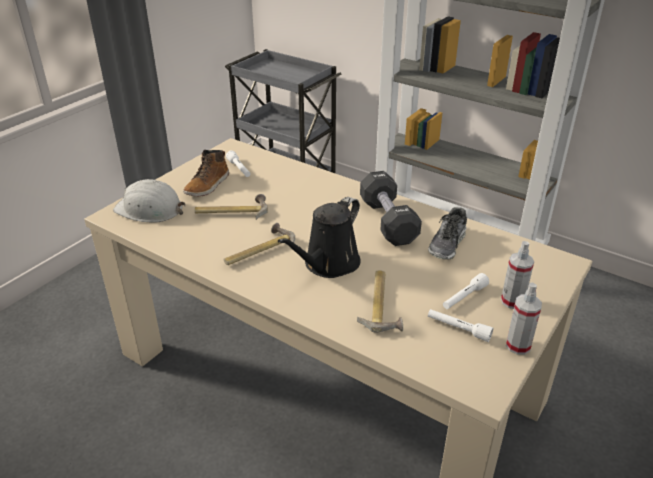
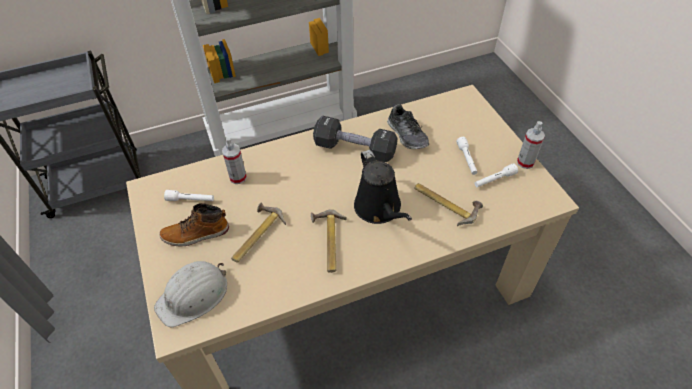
camera: 55 degrees left, 15 degrees up
boot [183,150,229,196] -> boot turned 105 degrees clockwise [159,203,229,246]
spray bottle [501,241,534,309] -> spray bottle moved to [222,137,247,184]

